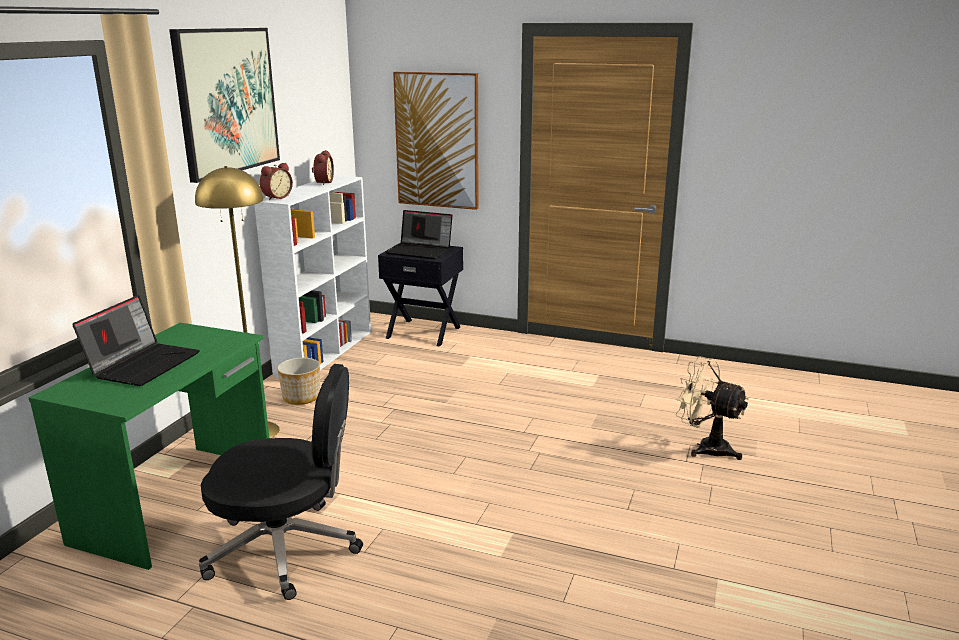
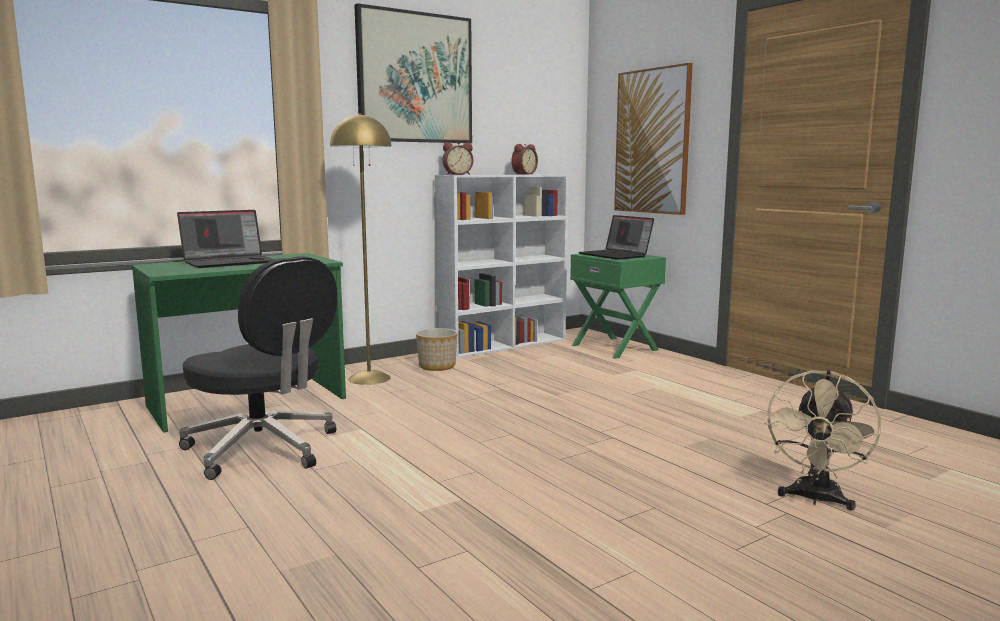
camera: 35 degrees right, 10 degrees down
black nightstand [378,242,463,347] -> green nightstand [570,254,666,359]
beige fan [675,356,749,460] -> beige fan turned 135 degrees counterclockwise [764,370,881,511]

